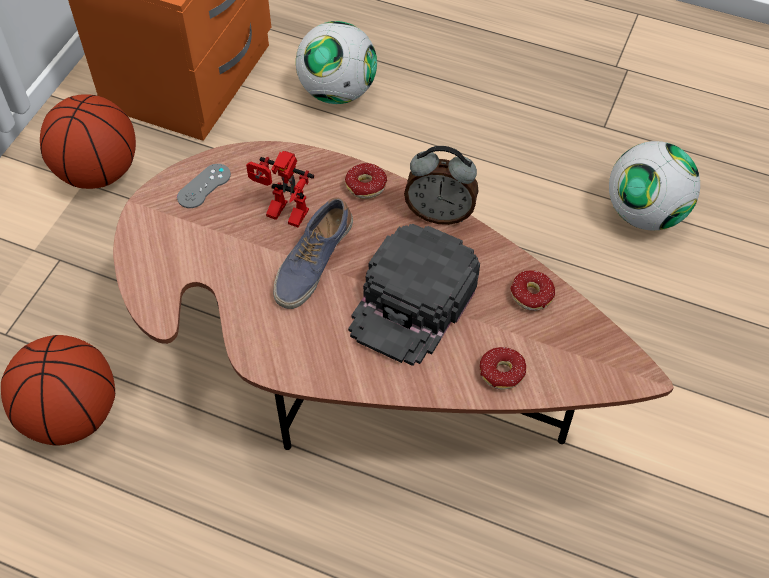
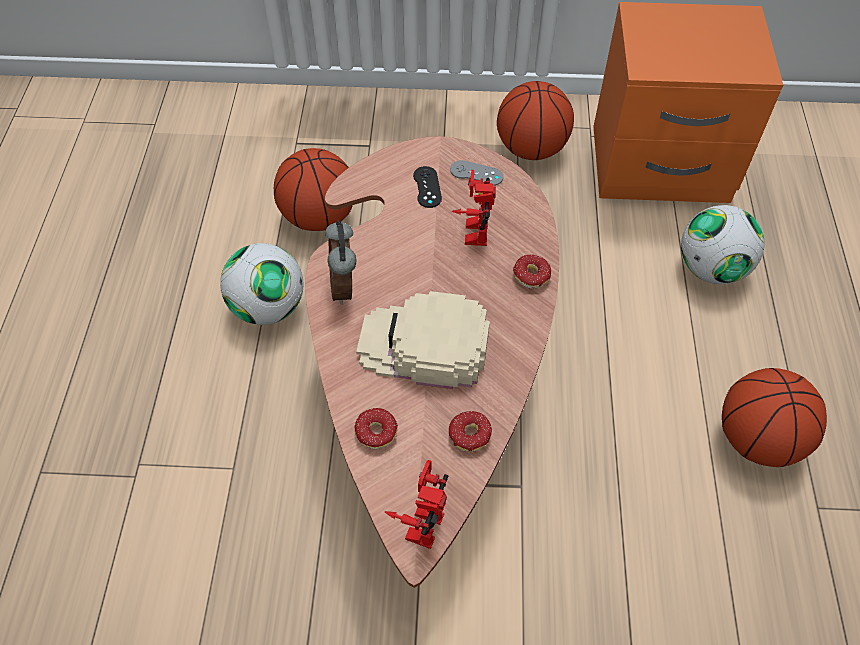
camera: 70 degrees right, 0 degrees up
shoe [273,197,353,309] -> none
black cap [348,224,480,366] -> beige cap [356,291,490,389]
alarm clock [404,146,478,225] -> alarm clock moved to [325,220,357,304]
football [609,141,700,230] -> football moved to [220,243,303,325]
none -> toy robot [385,460,449,549]
none -> black game controller [413,166,442,208]
none -> basketball [722,368,827,467]

